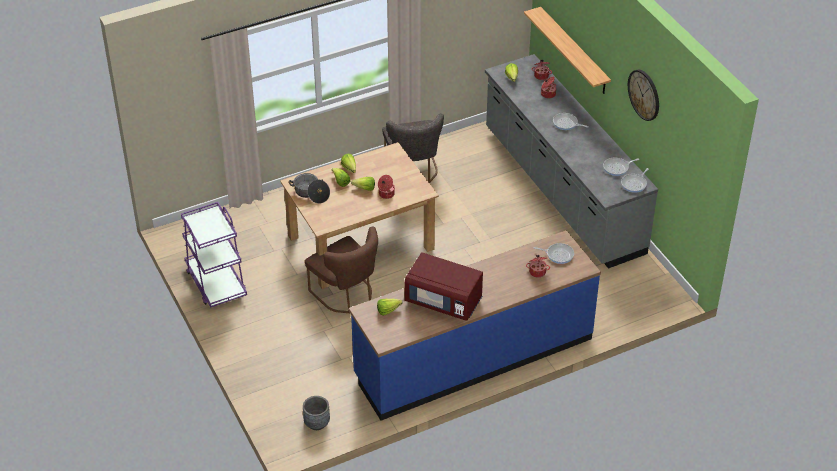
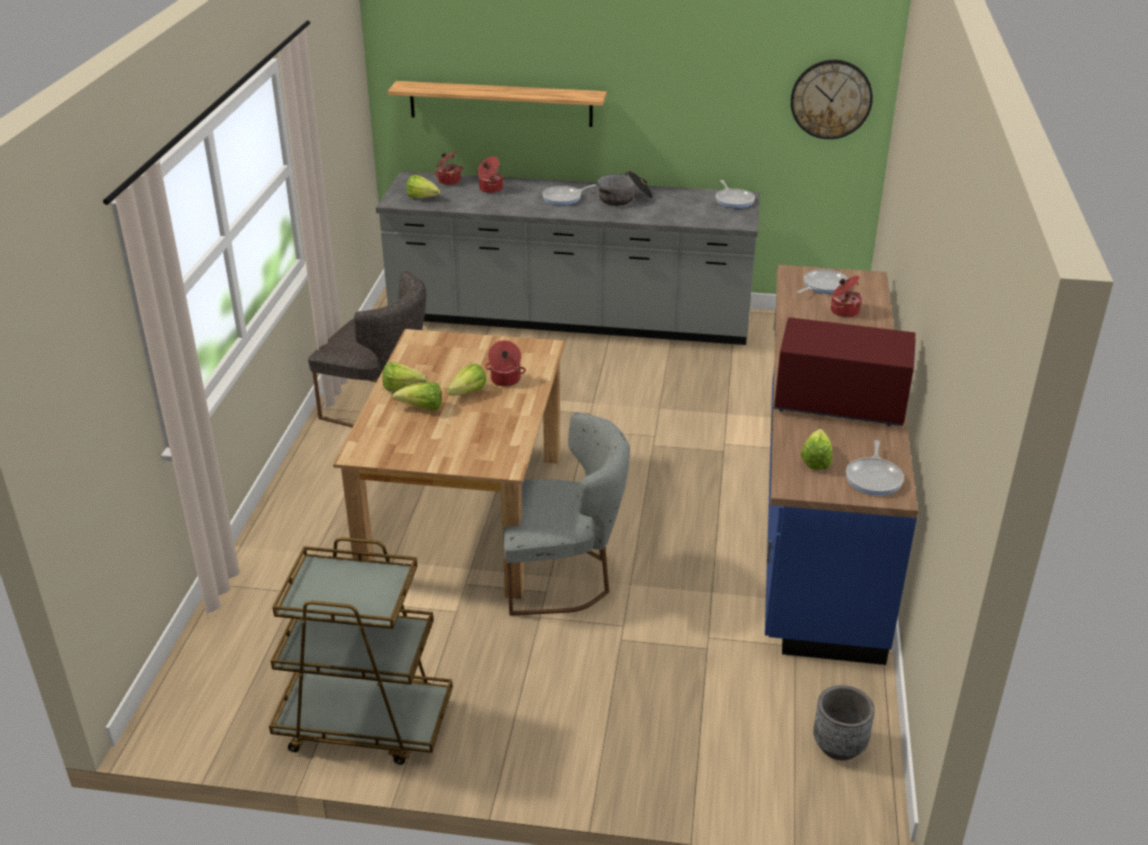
camera: 55 degrees left, 10 degrees down
purple cart [181,202,247,307] -> brown cart [269,537,453,765]
cooking pot [289,173,330,204] -> cooking pot moved to [598,171,653,206]
brown chair [305,227,378,313] -> grey chair [503,412,630,616]
red microwave [405,252,483,321] -> red microwave turned 135 degrees counterclockwise [773,317,916,426]
frying pan [603,158,639,176] -> frying pan moved to [846,440,904,496]
wall clock [628,70,659,121] -> wall clock moved to [791,60,873,139]

